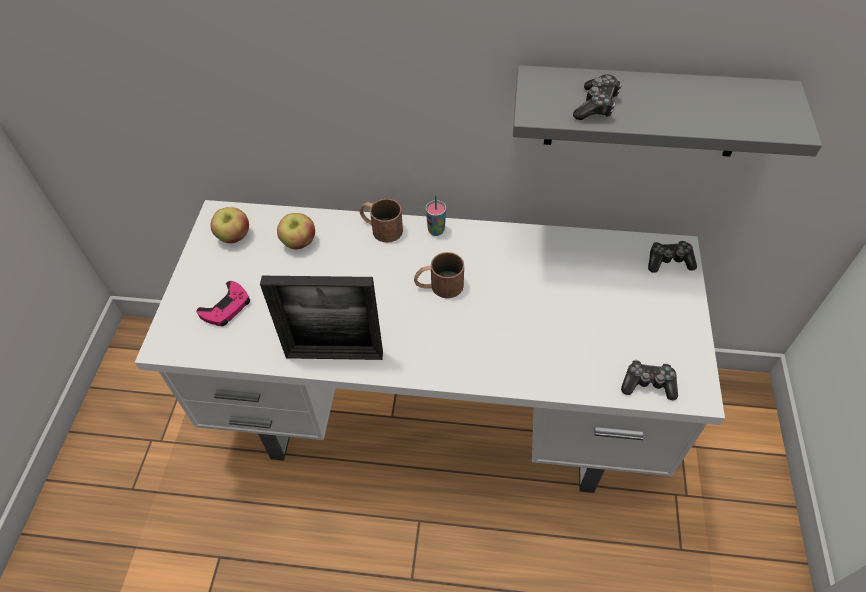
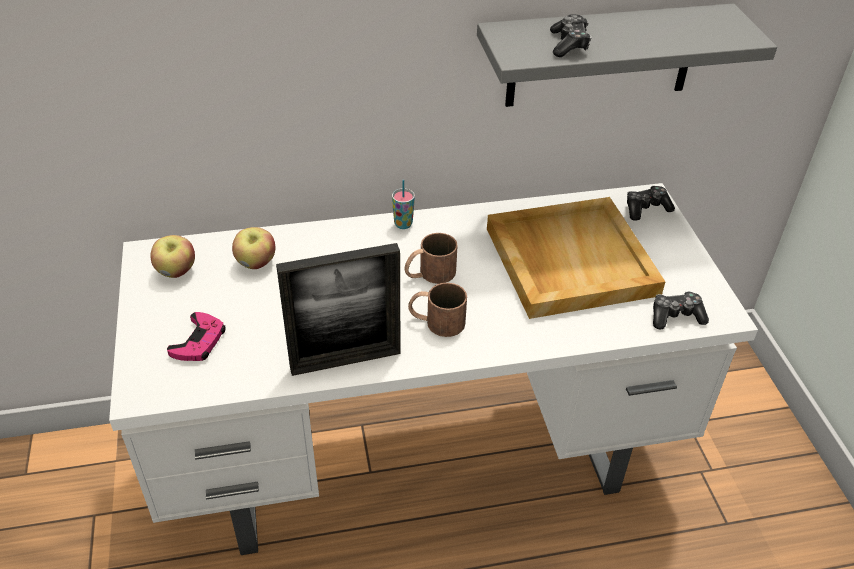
camera: 20 degrees left, 10 degrees down
brown mug [360,199,403,243] -> brown mug moved to [408,283,467,337]
none -> beige tray [487,197,666,319]

